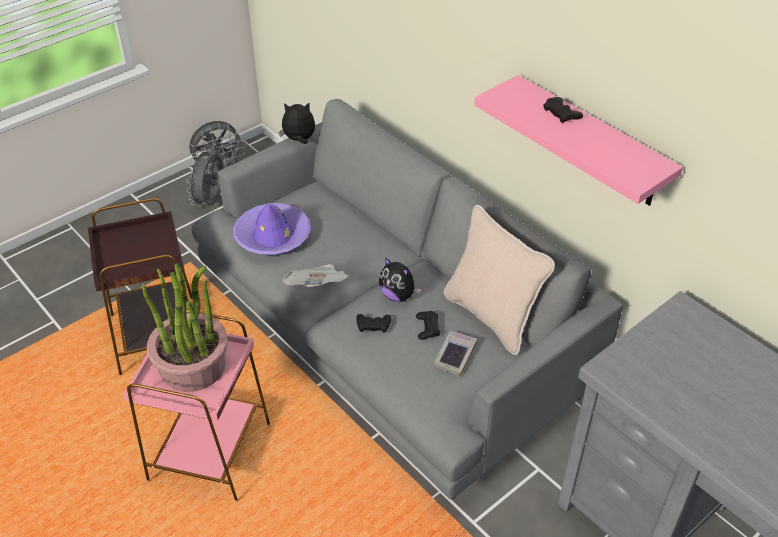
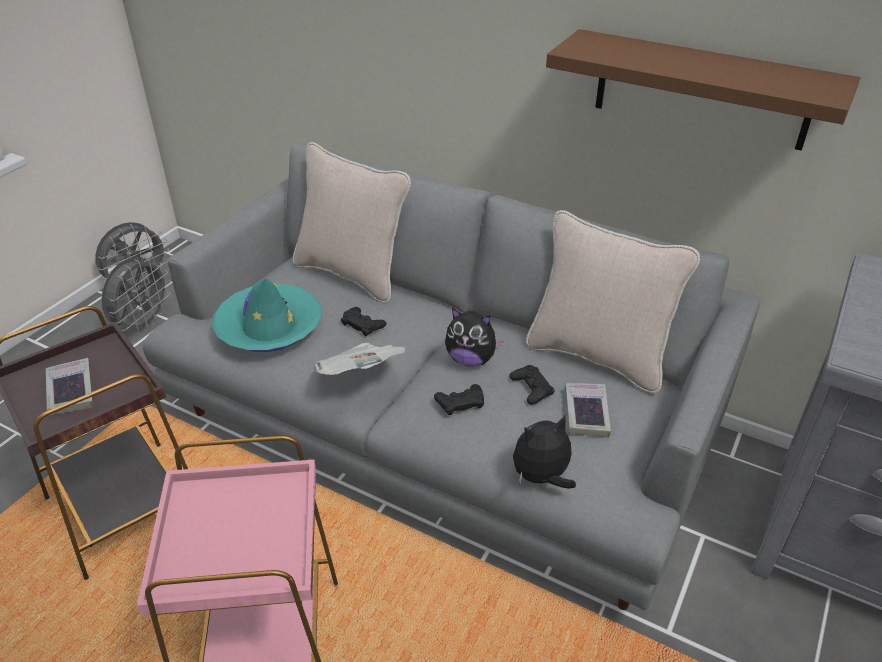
camera: 20 degrees left, 5 degrees down
potted plant [142,263,228,392] -> none
grey fan [186,148,224,207] -> grey fan turned 150 degrees counterclockwise [101,257,171,335]
purple hat [233,203,311,255] -> turquoise hat [212,279,322,352]
plush toy [279,103,315,144] -> plush toy moved to [513,414,576,489]
pink shelf [474,75,683,206] -> brown shelf [546,29,860,151]
black game controller [544,97,583,123] -> black game controller moved to [341,307,386,336]
none -> book [46,358,94,415]
none -> beige pillow [293,142,411,303]

